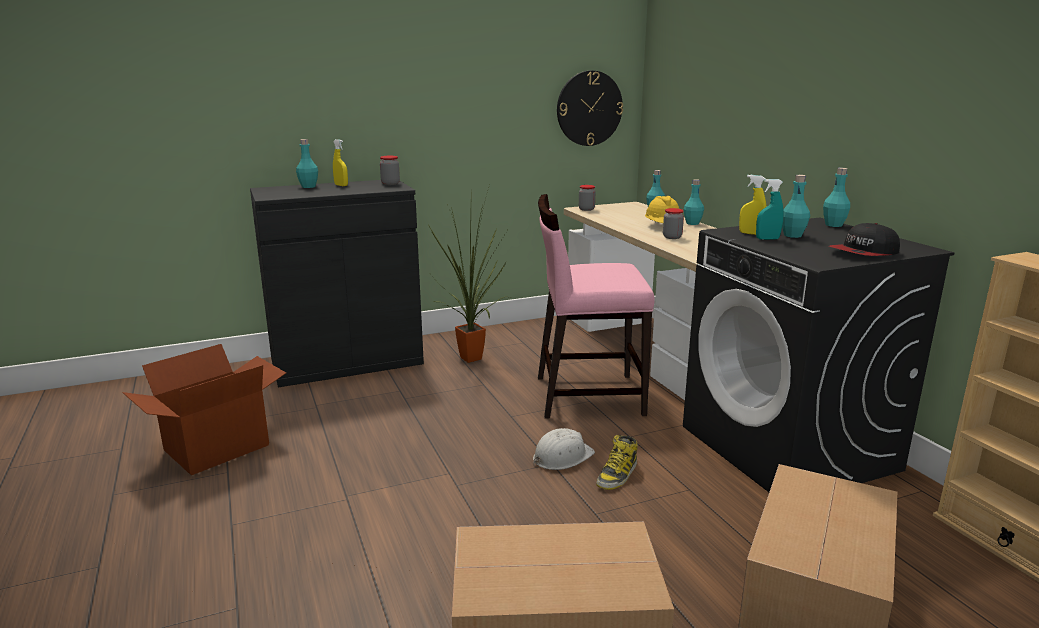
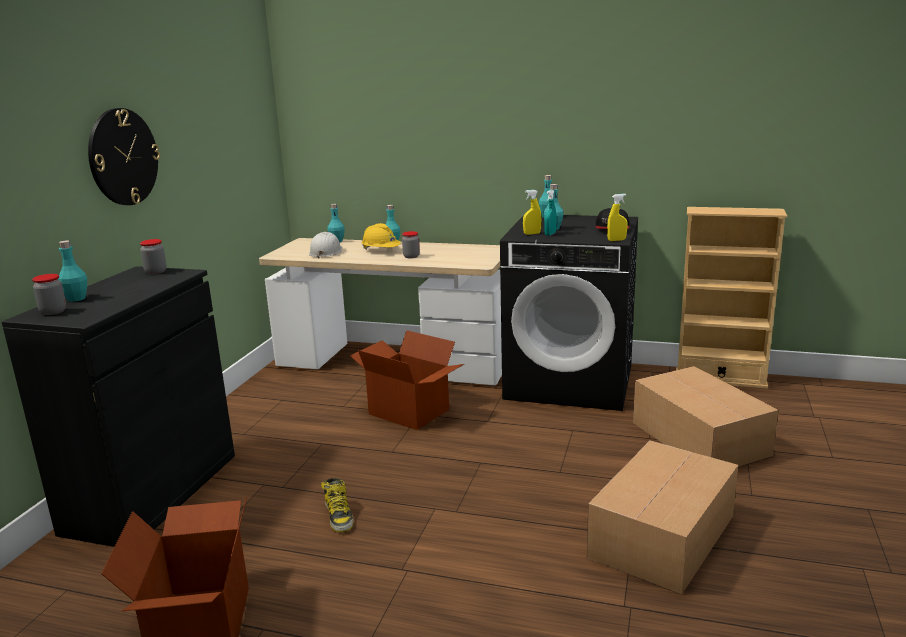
camera: 50 degrees left, 0 degrees up
yellow spray bottle [333,139,348,186] -> yellow spray bottle moved to [607,194,627,241]
potted plant [429,185,511,363] -> none
white hard hat [533,428,595,470] -> white hard hat moved to [309,232,342,258]
pink chair [538,194,655,418] -> cardboard box [350,330,464,430]
wall clock [557,71,623,146] -> wall clock moved to [88,108,160,205]
jar [579,185,596,211] -> jar moved to [32,274,66,315]
boot [596,435,638,490] -> boot moved to [321,478,353,533]

